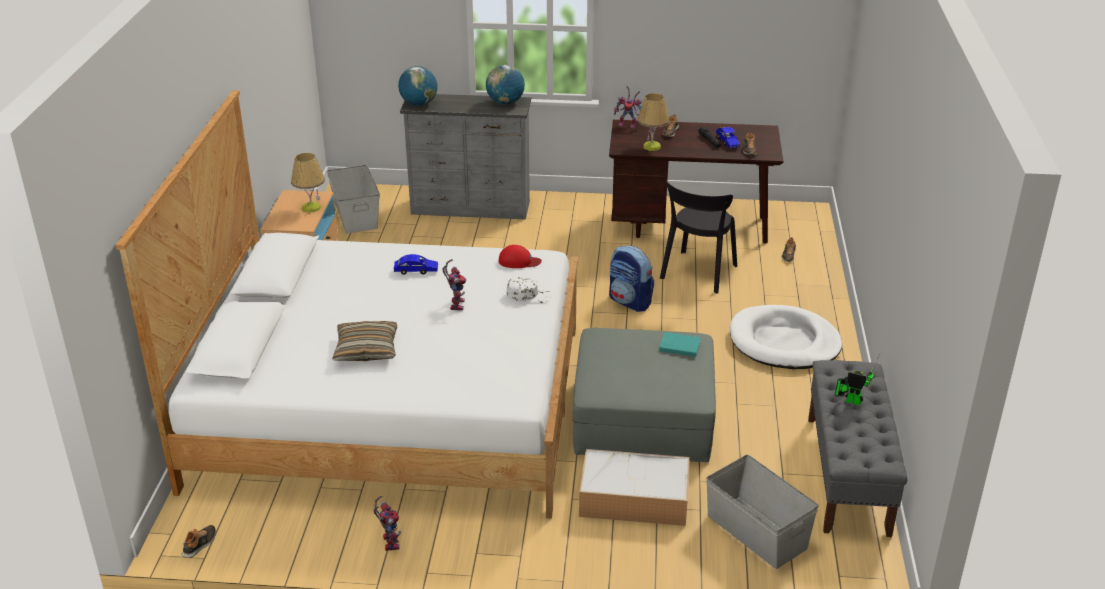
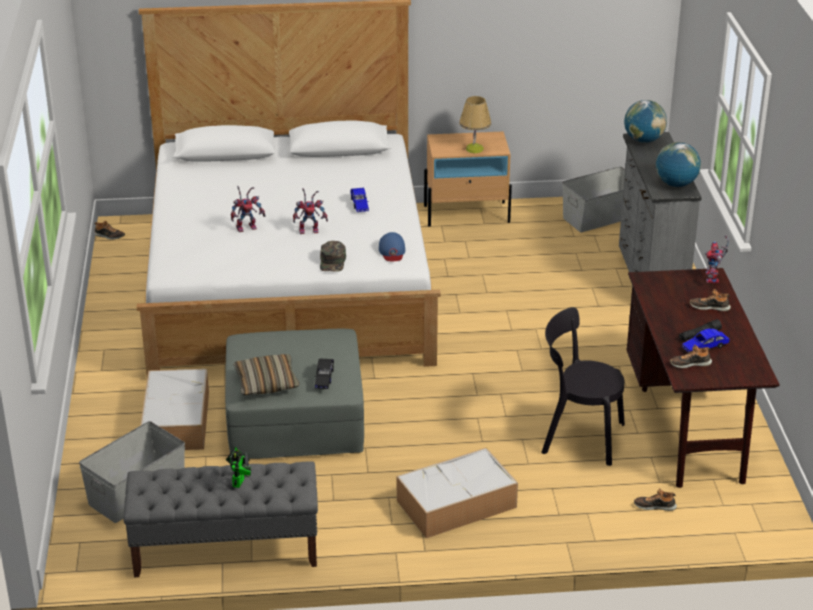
camera: 80 degrees right, 0 degrees up
pillow [332,321,397,361] -> pillow moved to [233,354,299,395]
toy robot [374,496,401,551] -> toy robot moved to [231,186,266,232]
red cap [499,245,542,268] -> blue cap [379,232,405,261]
white cap [507,276,551,303] -> green cap [320,241,346,272]
backpack [609,246,654,312] -> none
table lamp [638,93,670,151] -> none
turquoise book [659,332,701,357] -> black toy car [314,359,334,389]
white dog bed [730,305,842,369] -> storage box [397,448,518,538]

